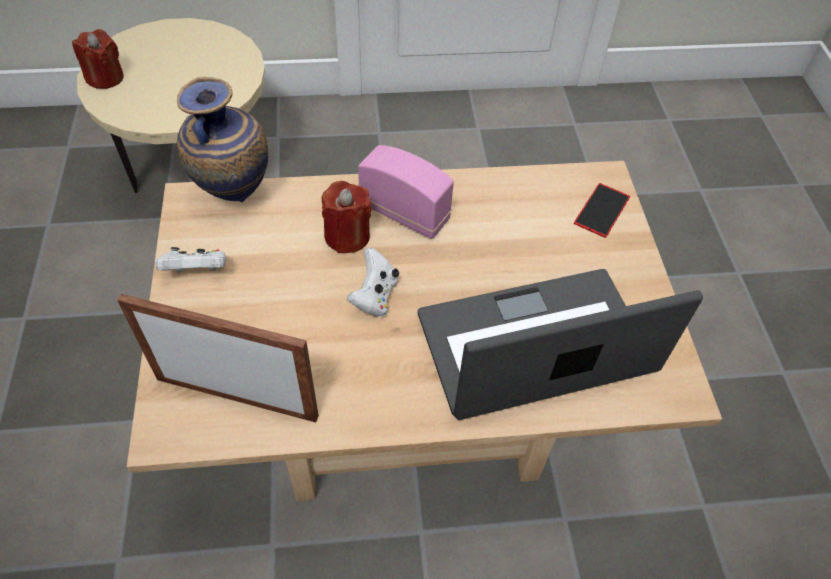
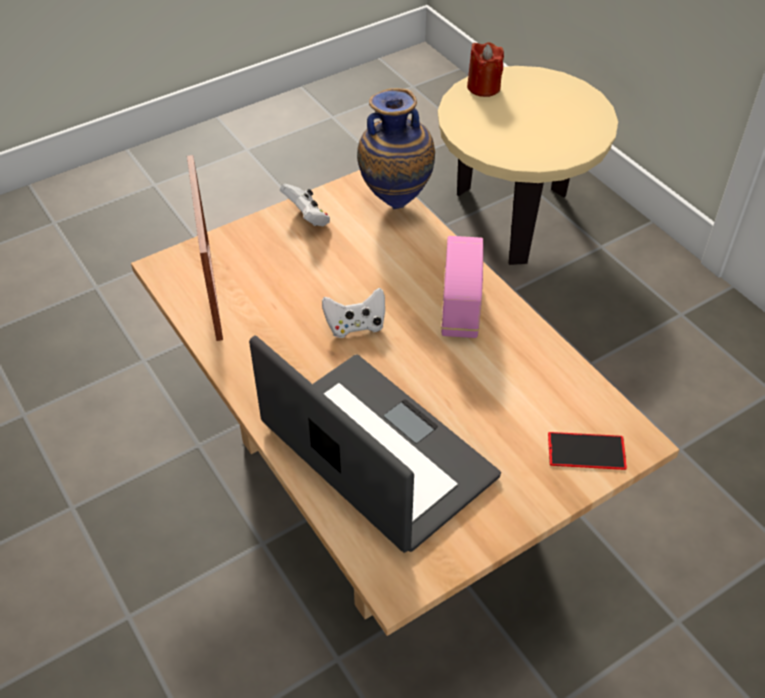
camera: 65 degrees right, 5 degrees down
red candle [322,181,372,253] -> none

